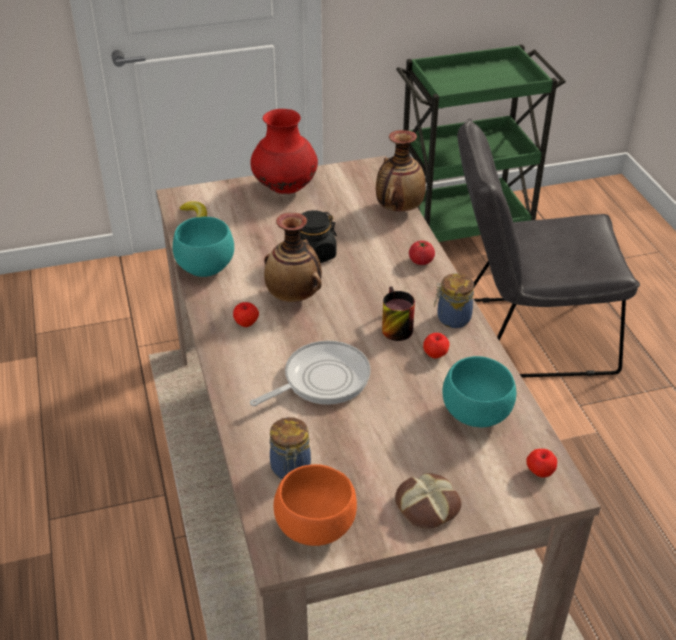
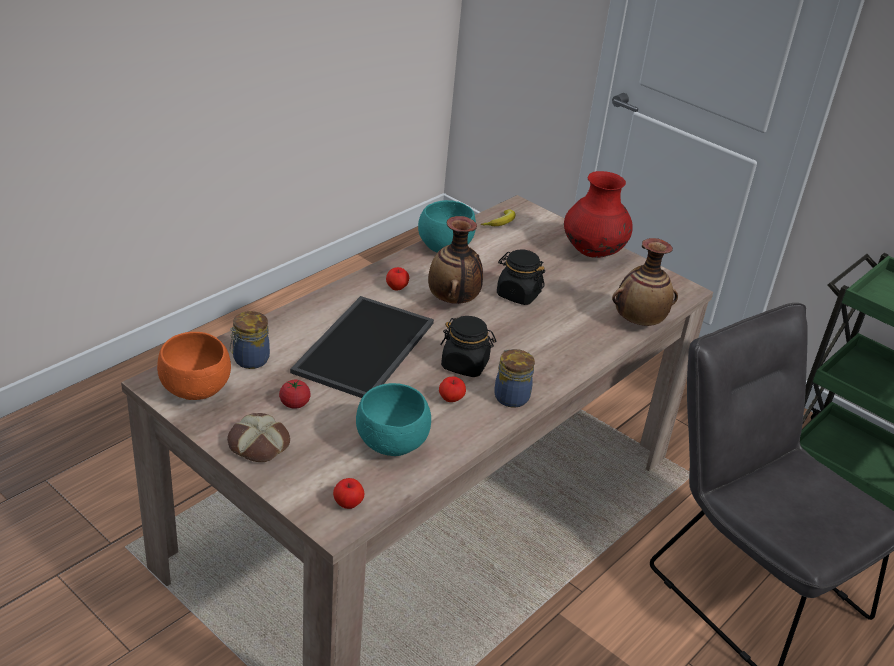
camera: 55 degrees right, 5 degrees down
frying pan [250,341,371,406] -> tray [290,296,434,398]
mug [382,286,415,341] -> black jar [440,316,496,377]
tomato [409,241,435,265] -> tomato moved to [279,380,311,409]

